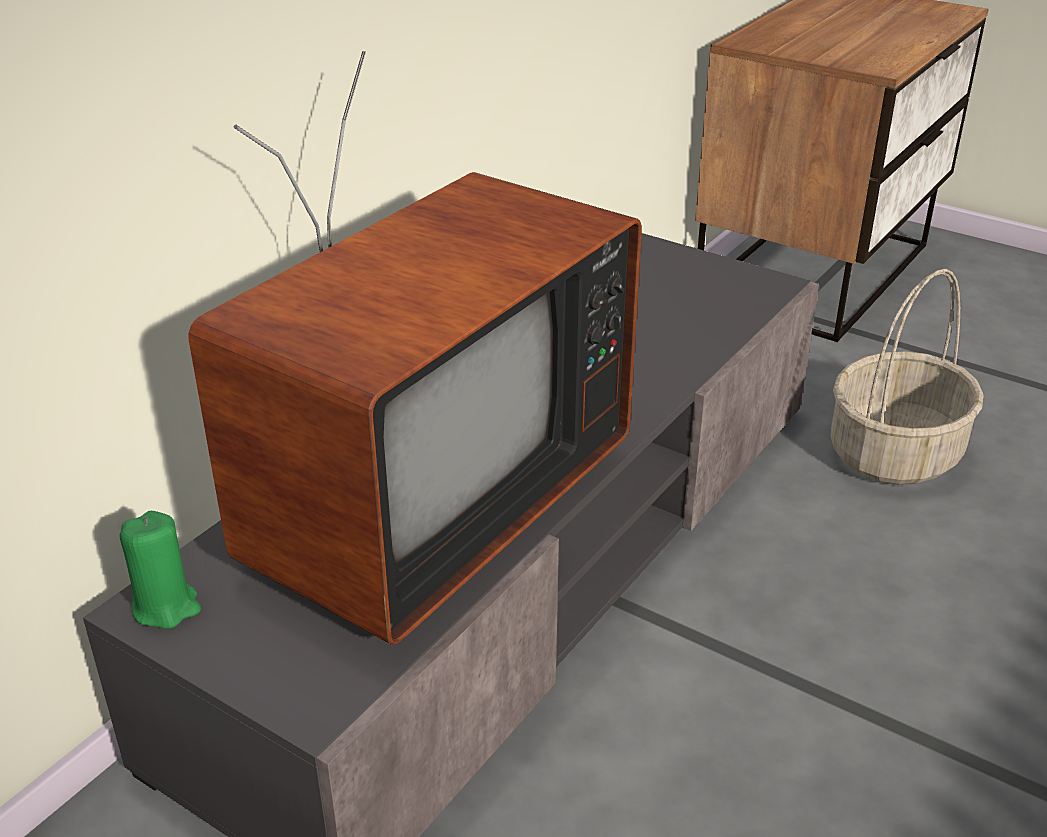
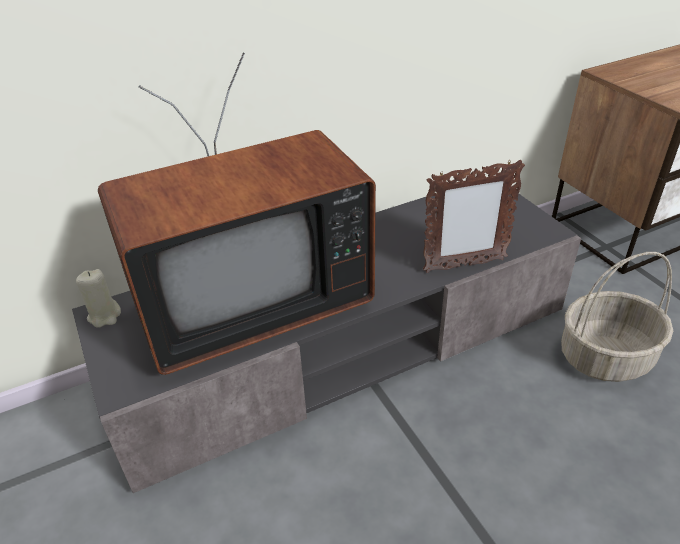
camera: 30 degrees right, 5 degrees up
green candle [120,511,201,629] -> beige candle [76,269,121,328]
none -> picture frame [423,160,525,273]

